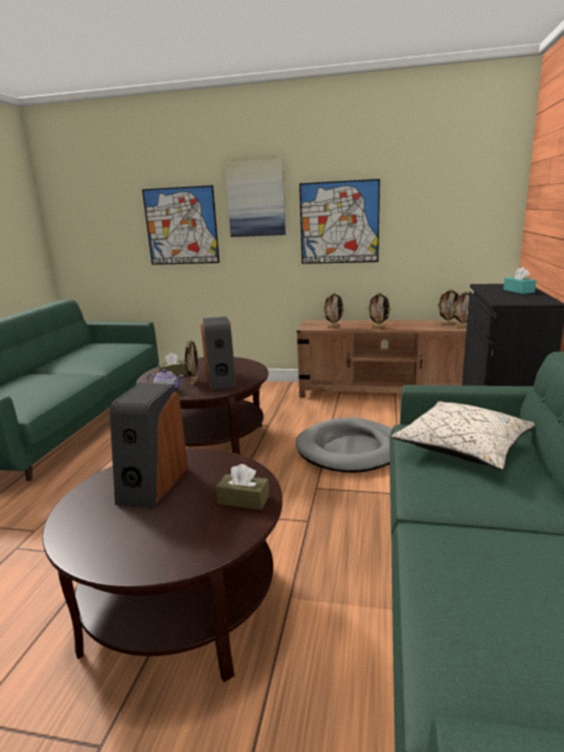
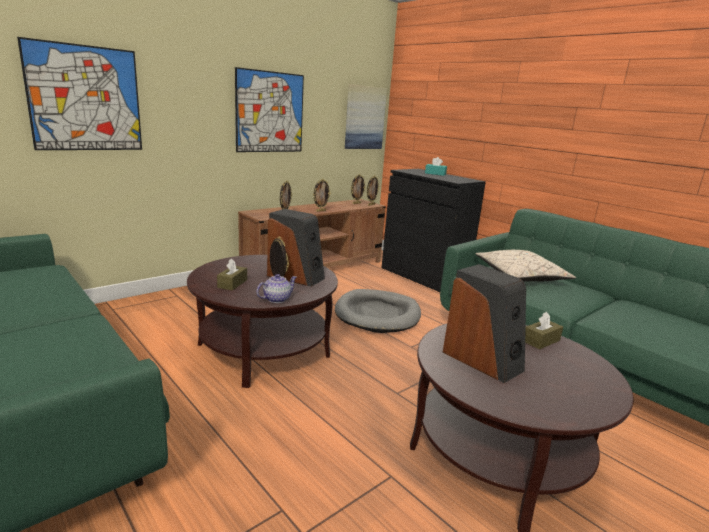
camera: 55 degrees left, 0 degrees up
picture [225,159,286,237] -> picture moved to [345,84,387,149]

